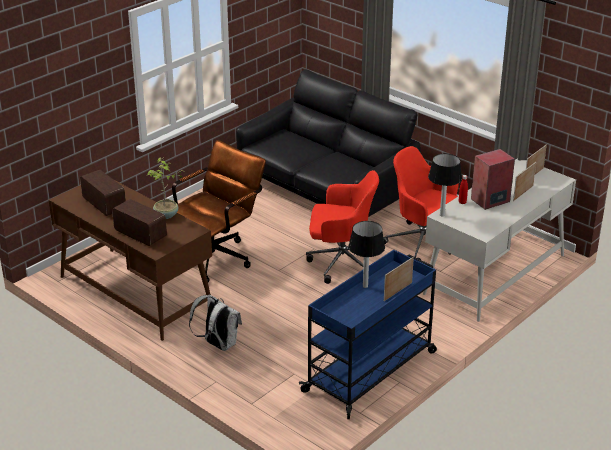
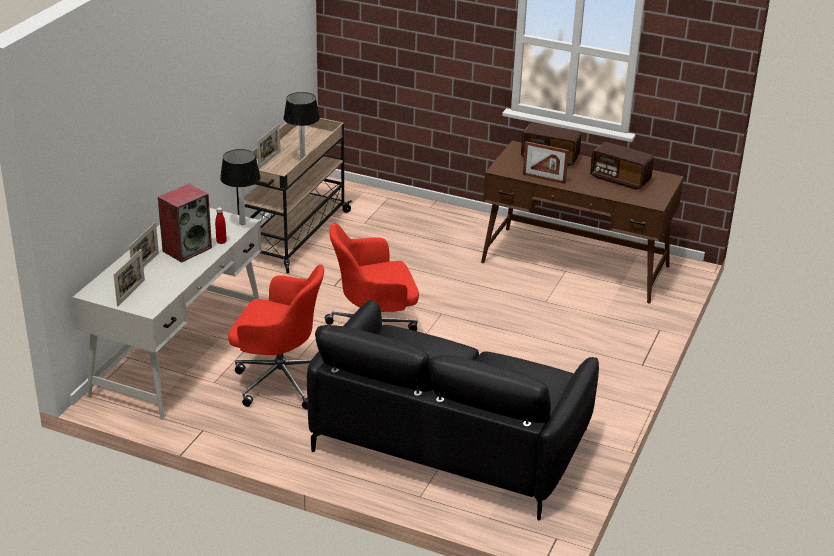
camera: 160 degrees right, 0 degrees up
potted plant [146,157,183,219] -> picture frame [523,141,569,184]
brown office chair [172,140,266,282] -> none
white backpack [189,294,242,351] -> none
blue cart [299,250,437,419] -> beige cart [236,118,353,273]

